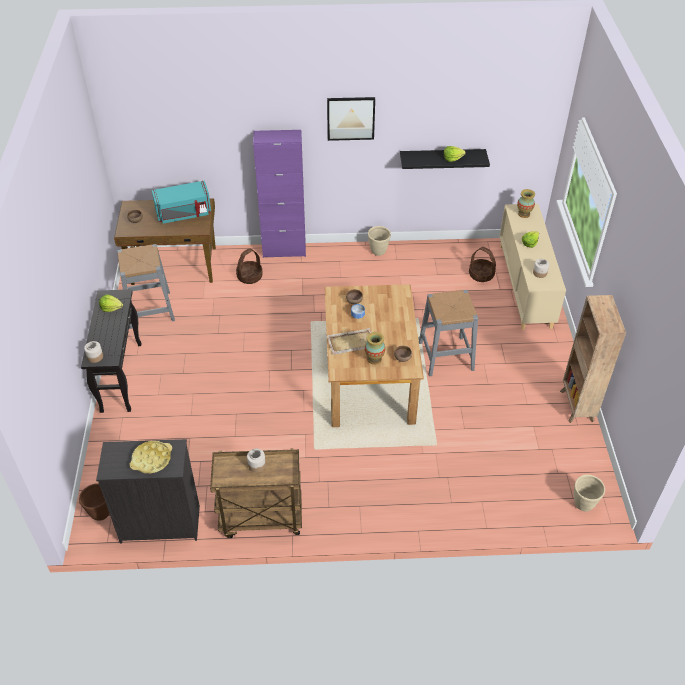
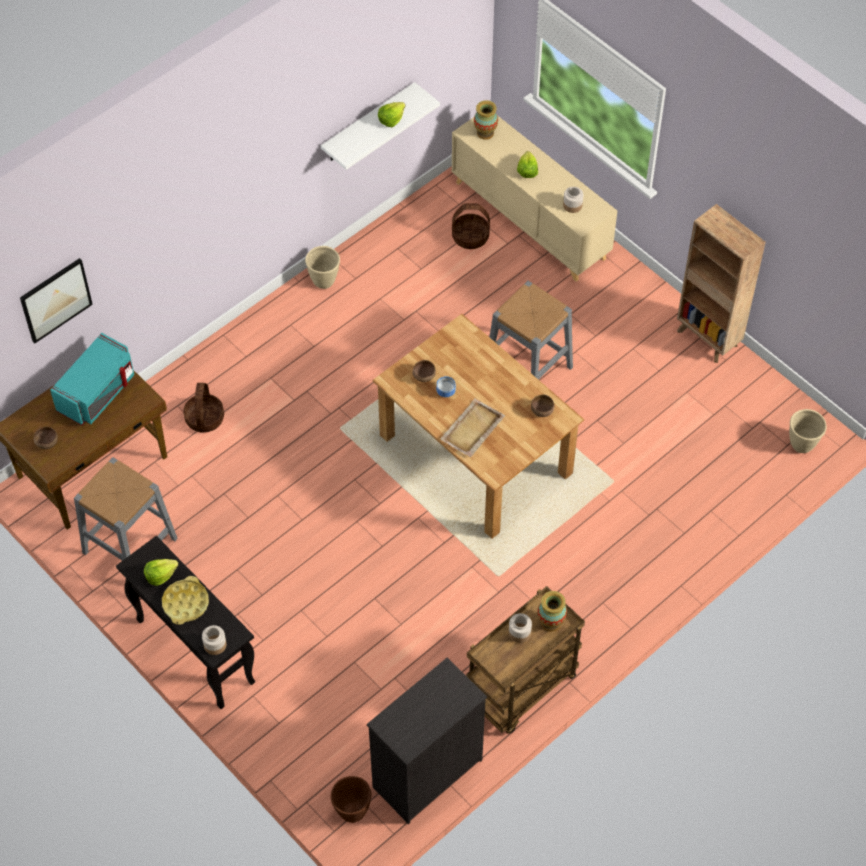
camera: 40 degrees left, 10 degrees up
yellow tray [129,441,172,473] -> yellow tray moved to [162,576,209,625]
purple cabinet [253,130,306,258] -> none
picture [327,97,375,141] -> picture moved to [20,258,93,343]
vase [365,332,385,365] -> vase moved to [538,591,567,632]
black shelf [400,149,490,169] -> white shelf [321,82,440,170]

